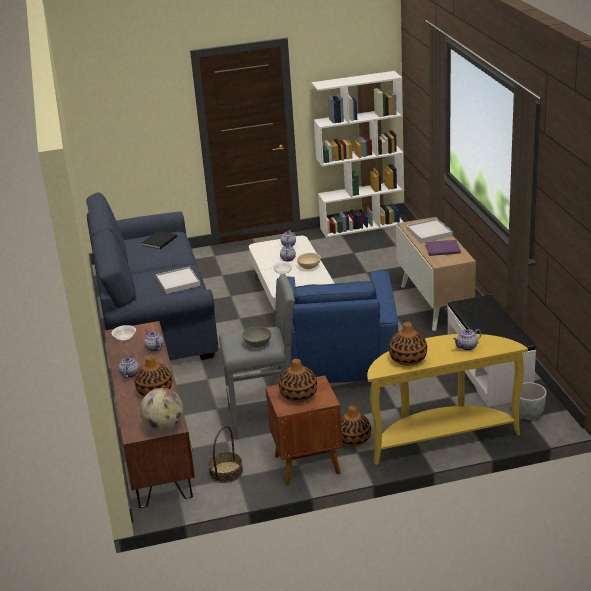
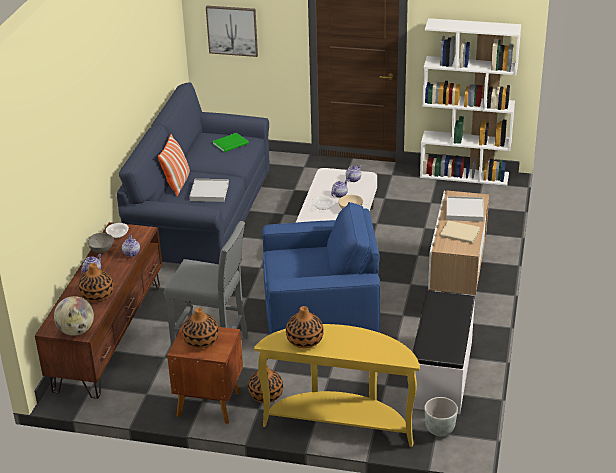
camera: 25 degrees right, 5 degrees up
black book [142,231,177,249] -> green book [212,133,249,153]
basket [208,426,243,483] -> none
grey bowl [242,326,271,348] -> grey bowl moved to [87,233,114,253]
blue armchair [276,270,398,383] -> blue armchair turned 120 degrees counterclockwise [262,202,380,334]
purple book [425,240,461,256] -> beige book [440,221,480,243]
teapot [453,329,482,351] -> none
none -> pillow [158,134,190,196]
none -> picture [206,6,258,57]

